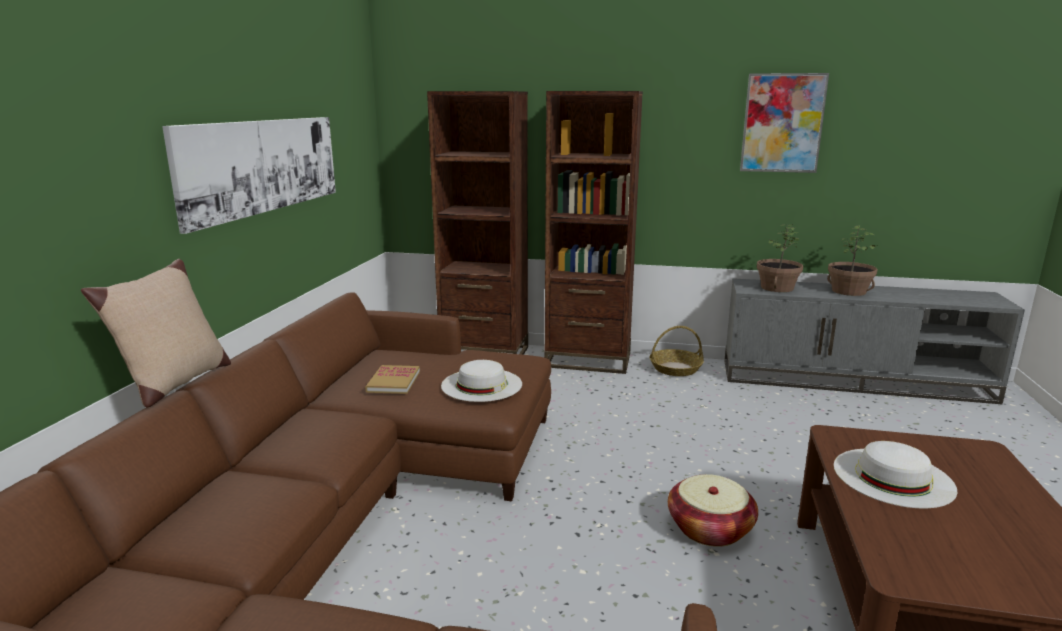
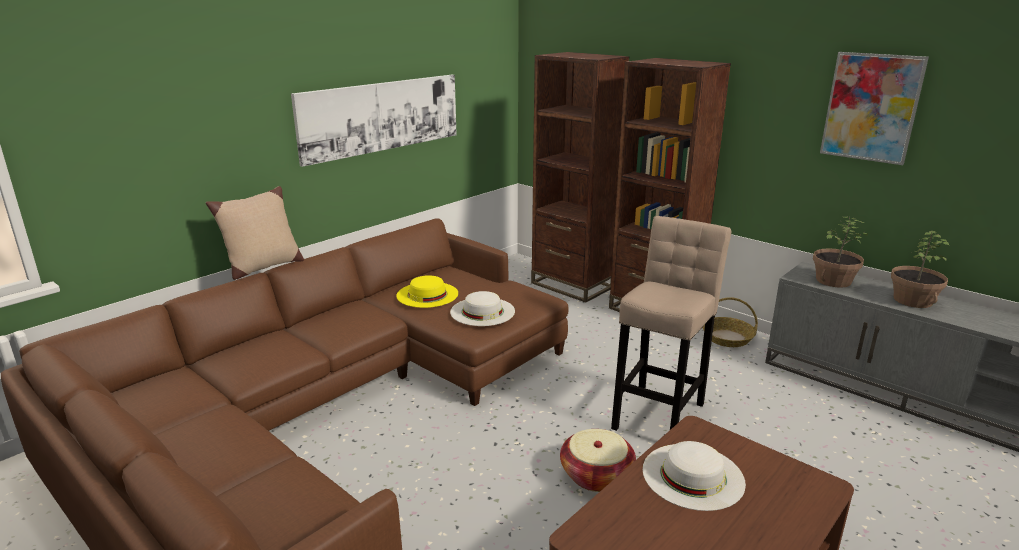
camera: 30 degrees right, 5 degrees up
book [365,365,420,394] -> yellow hat [396,275,458,308]
none -> beige stool [611,216,731,431]

